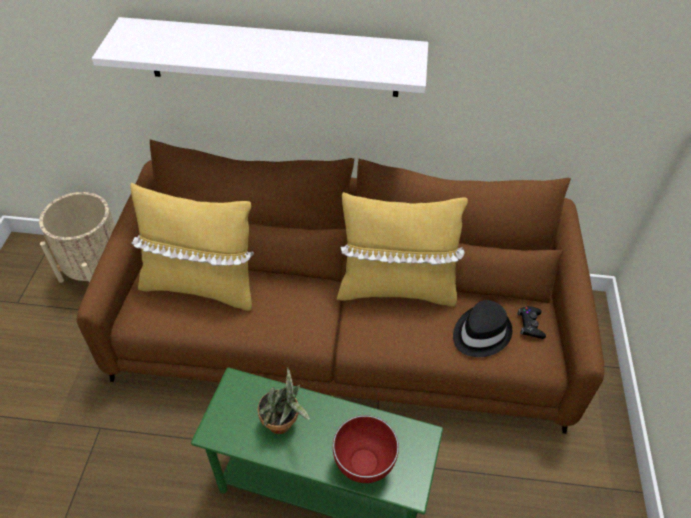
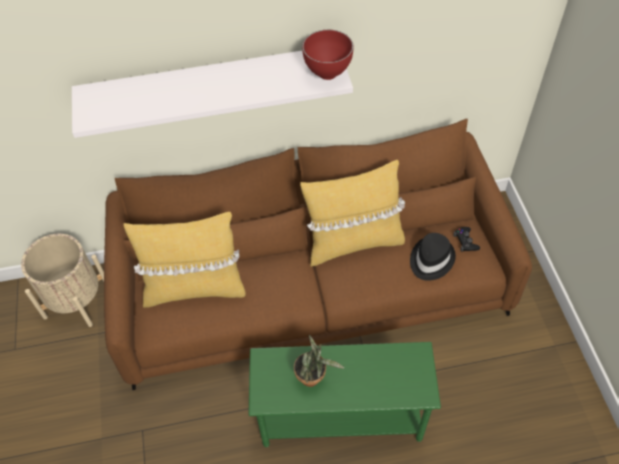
camera: 15 degrees left, 5 degrees up
red bowl [333,415,399,483] -> red bowl moved to [302,30,353,80]

